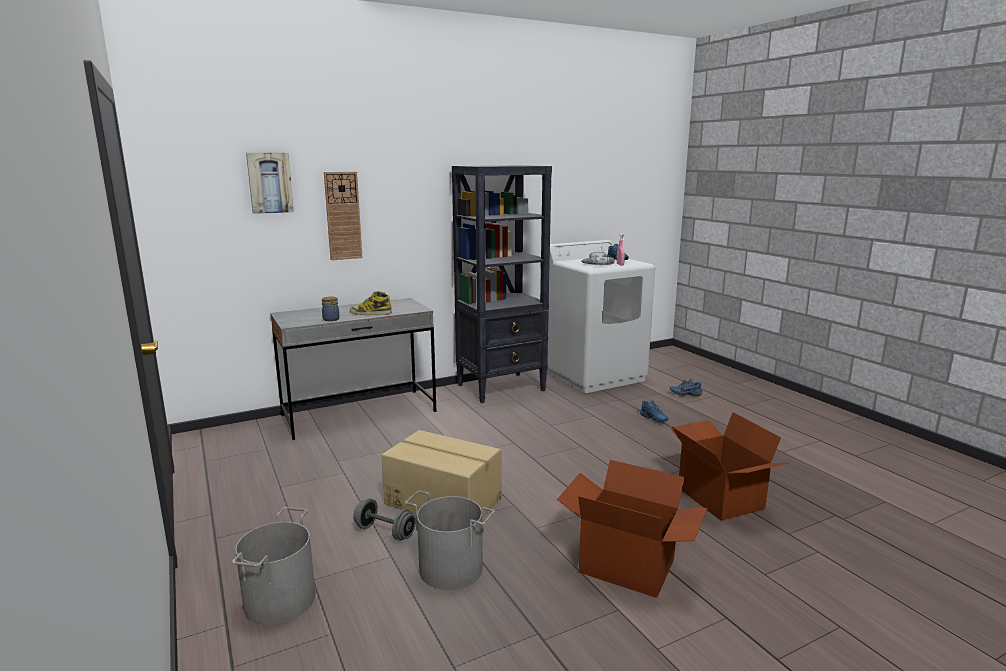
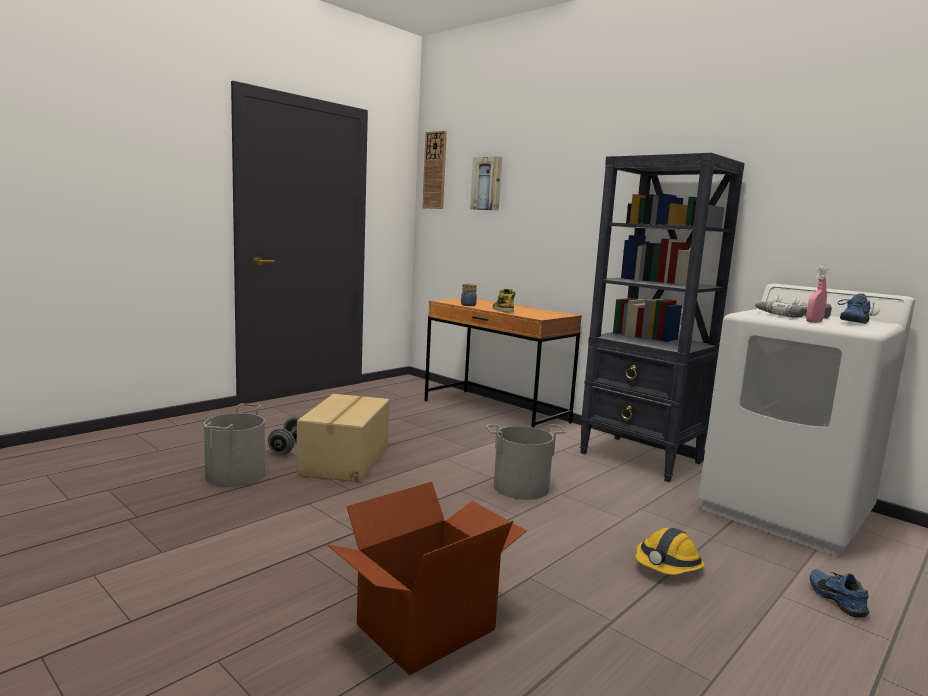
camera: 70 degrees right, 5 degrees down
grey bucket [232,507,316,625] -> grey bucket moved to [486,424,566,500]
grey desk [270,298,436,440] -> brown desk [424,298,582,428]
wall clock [324,172,363,260] -> wall clock moved to [422,131,447,209]
cardboard box [557,460,708,598] -> none
blue shoe [640,400,669,422] -> hard hat [636,528,705,575]

